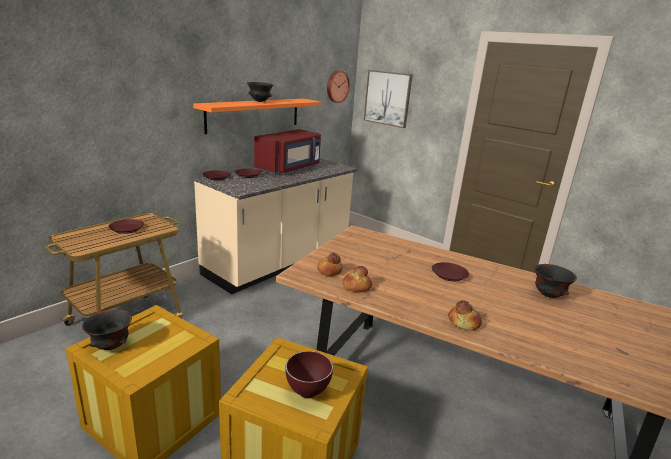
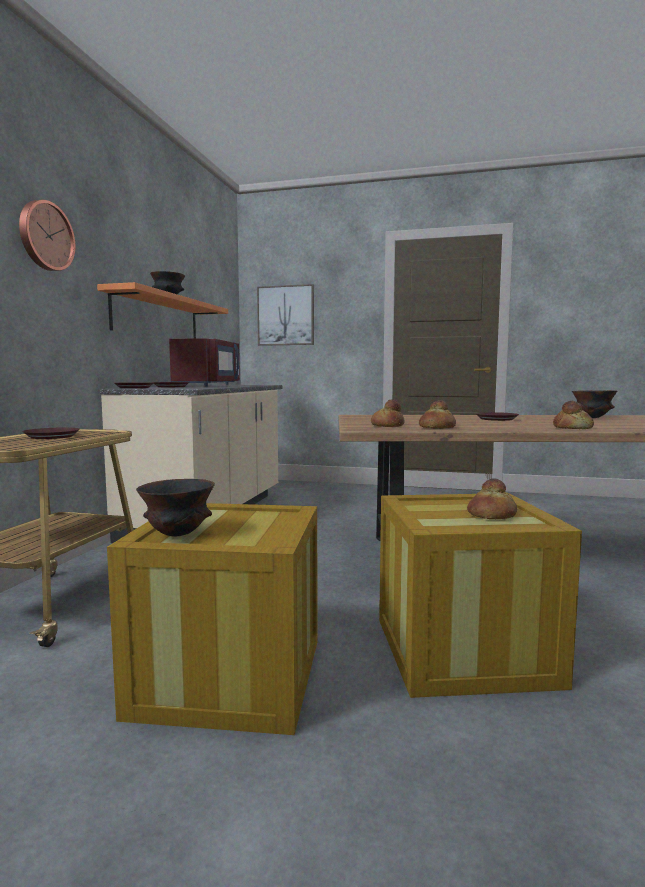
camera: 25 degrees left, 15 degrees down
brown bowl [285,351,333,398] -> bread [467,479,517,519]
wall clock [327,70,350,103] -> wall clock moved to [19,200,76,271]

